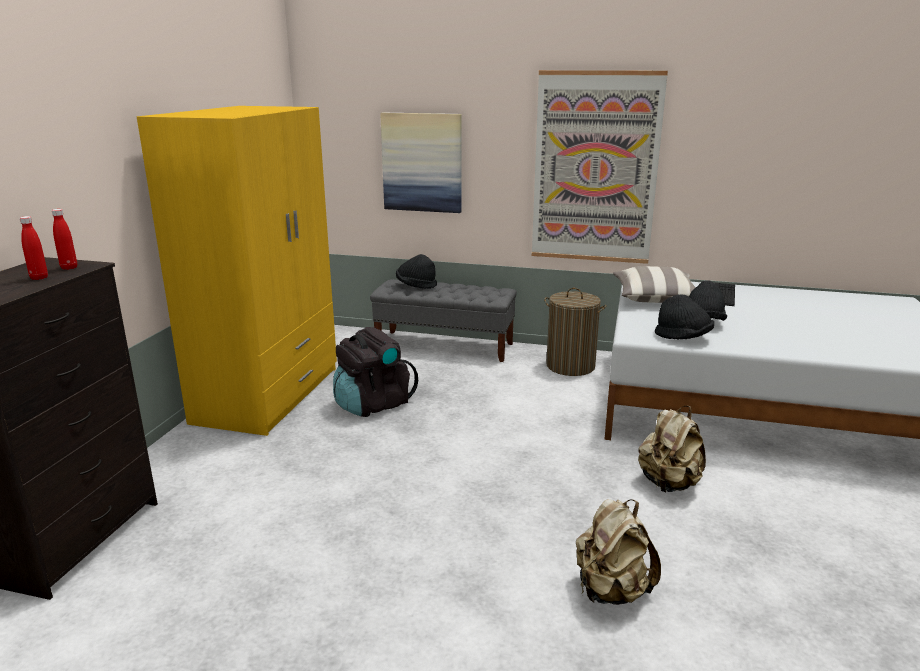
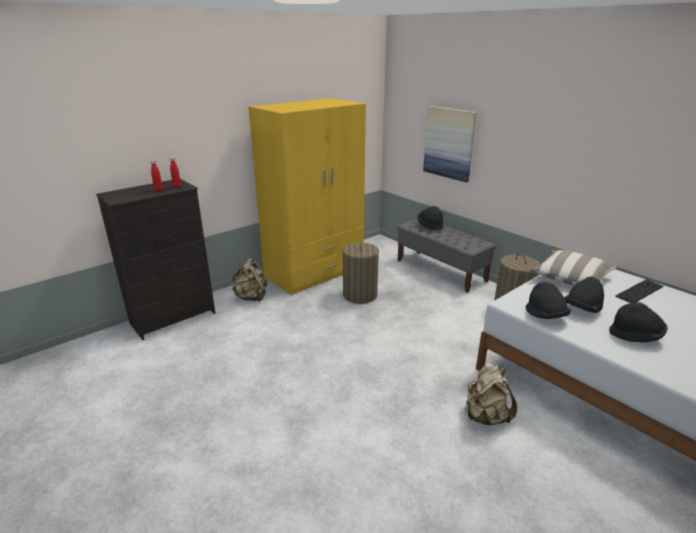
camera: 35 degrees right, 5 degrees up
black backpack [333,327,418,417] -> laundry basket [343,241,379,304]
picture [532,70,668,264] -> none
beige backpack [576,499,661,605] -> beige backpack moved to [232,258,268,302]
none -> black hat [609,302,668,342]

